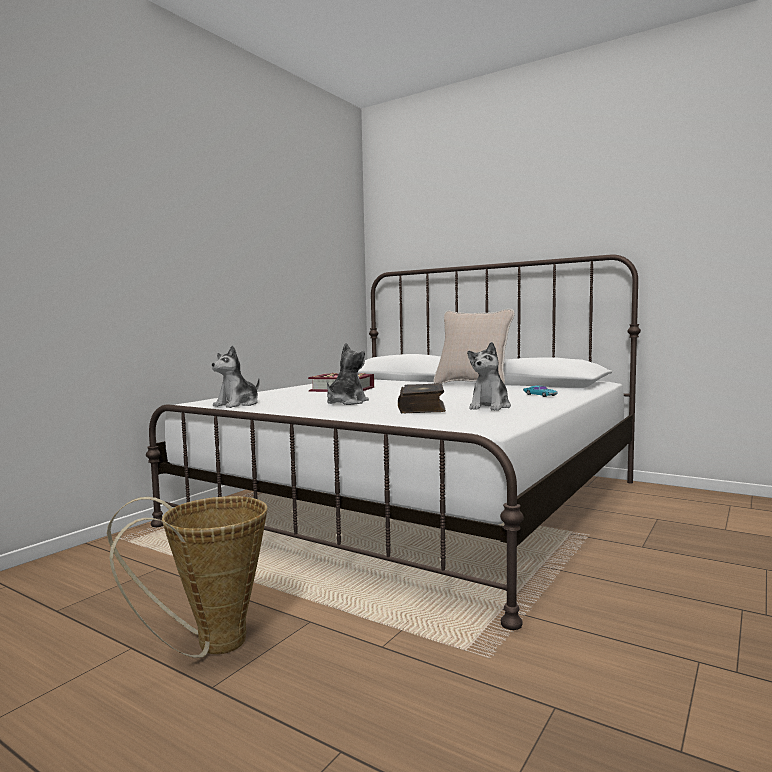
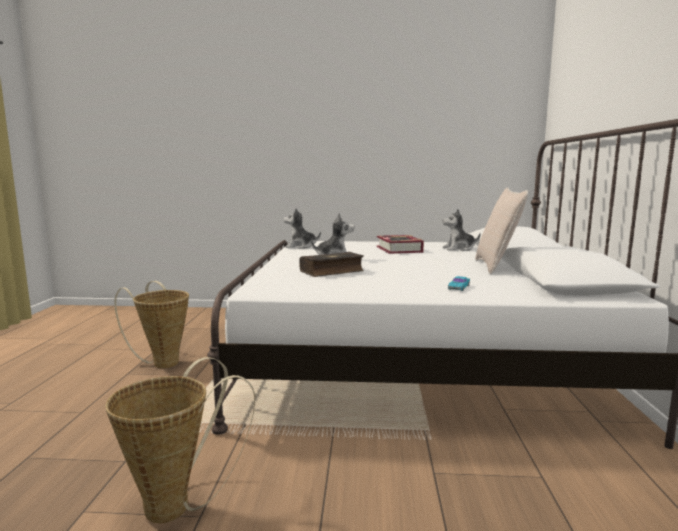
camera: 60 degrees right, 5 degrees up
plush toy [467,342,511,411] -> plush toy moved to [442,209,481,251]
none -> basket [105,357,255,523]

